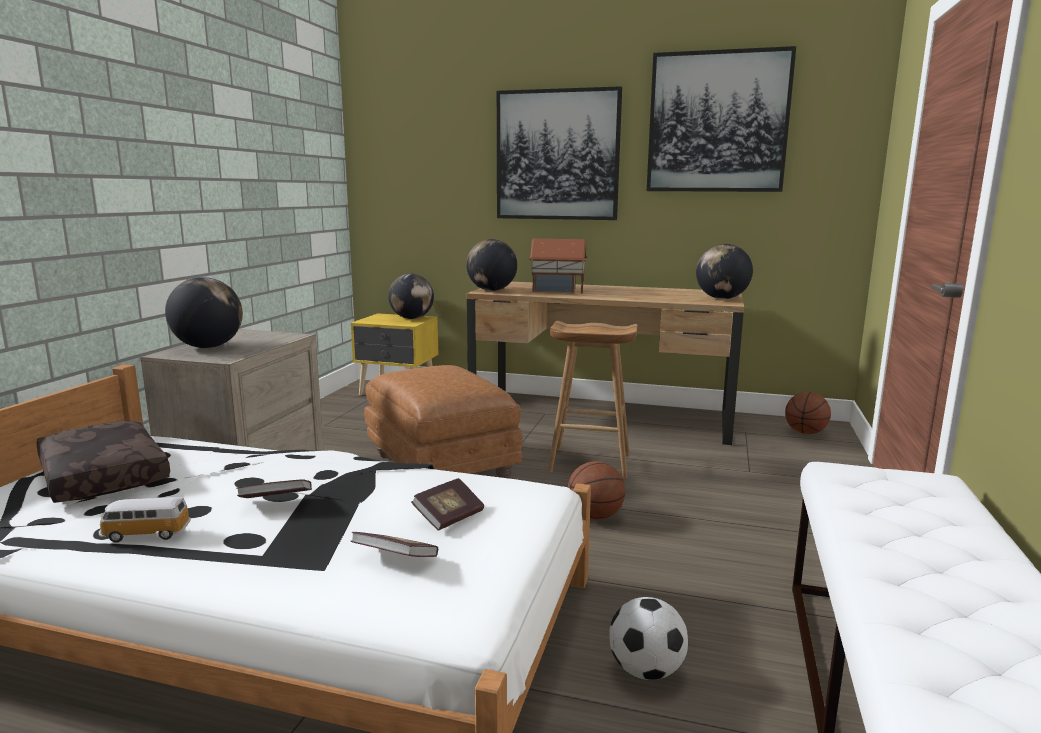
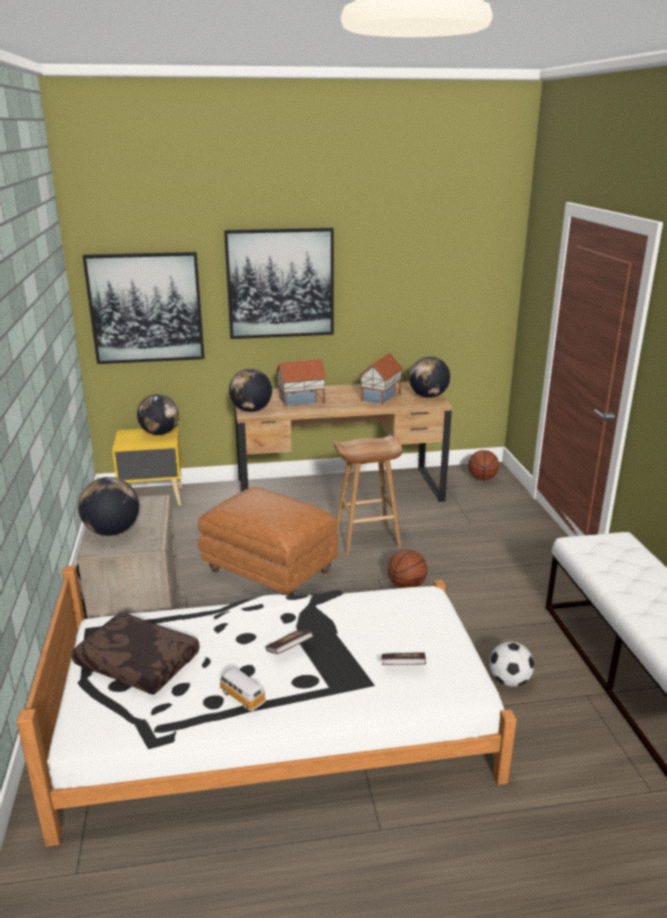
camera: 25 degrees left, 10 degrees up
toy car [99,497,191,542] -> toy car turned 75 degrees clockwise [219,668,266,711]
book [411,478,484,530] -> none
picture [647,46,796,192] -> picture moved to [82,252,205,364]
none -> toy house [359,353,403,405]

